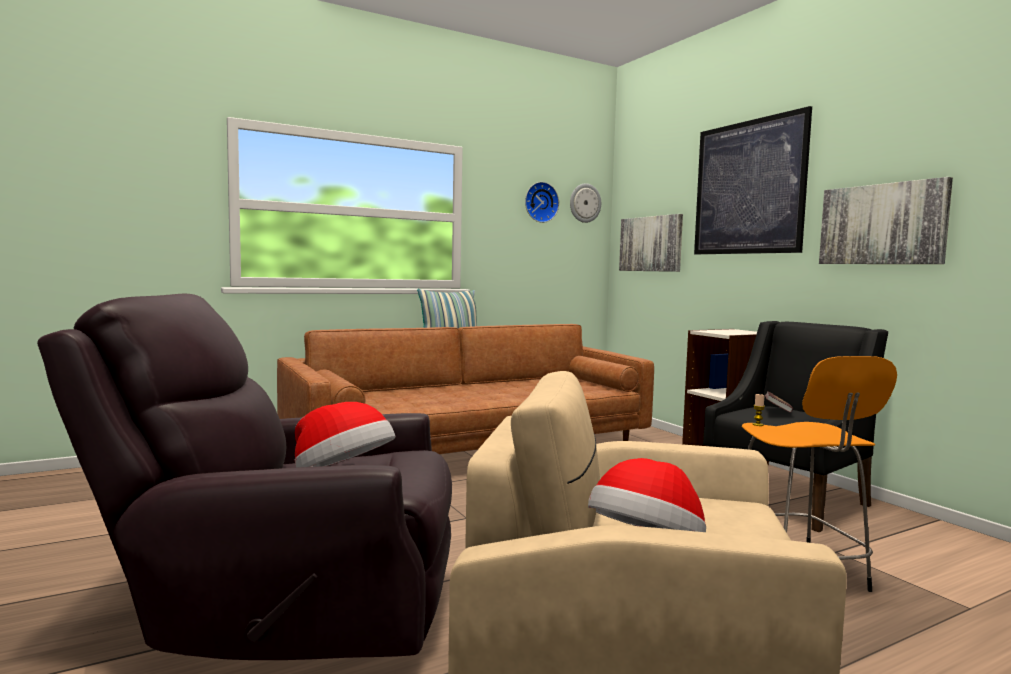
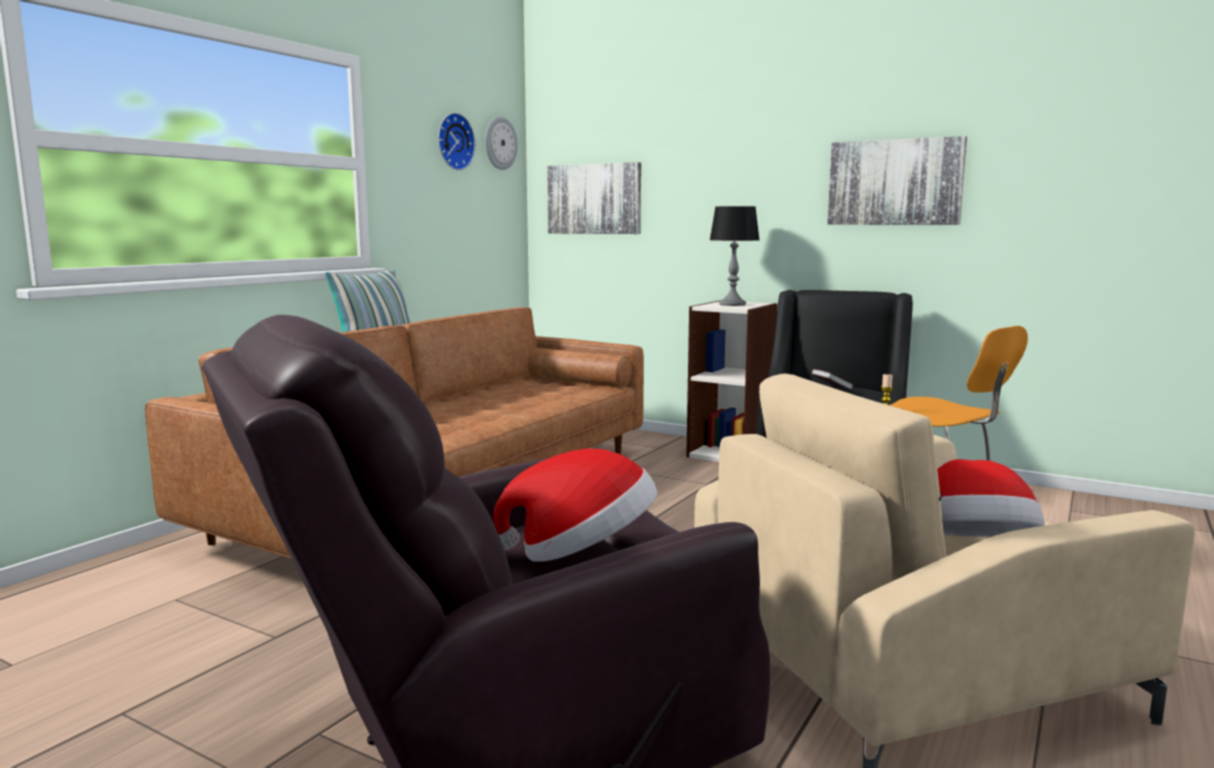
camera: 30 degrees left, 5 degrees up
picture [694,106,812,254] -> none
none -> table lamp [710,206,759,306]

